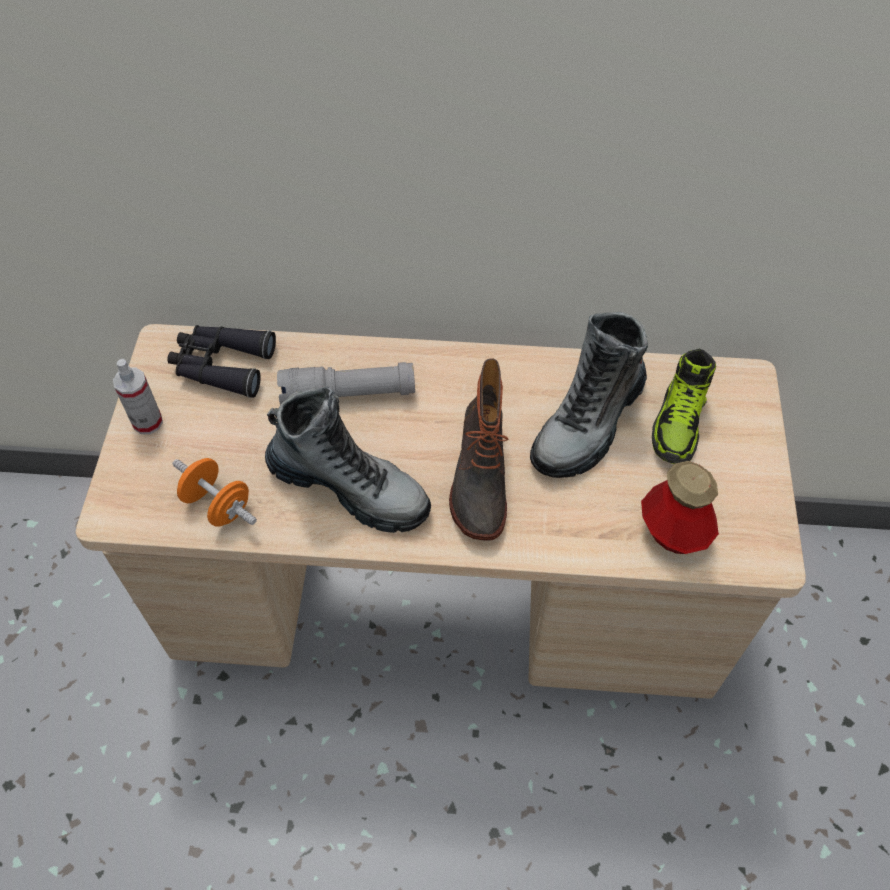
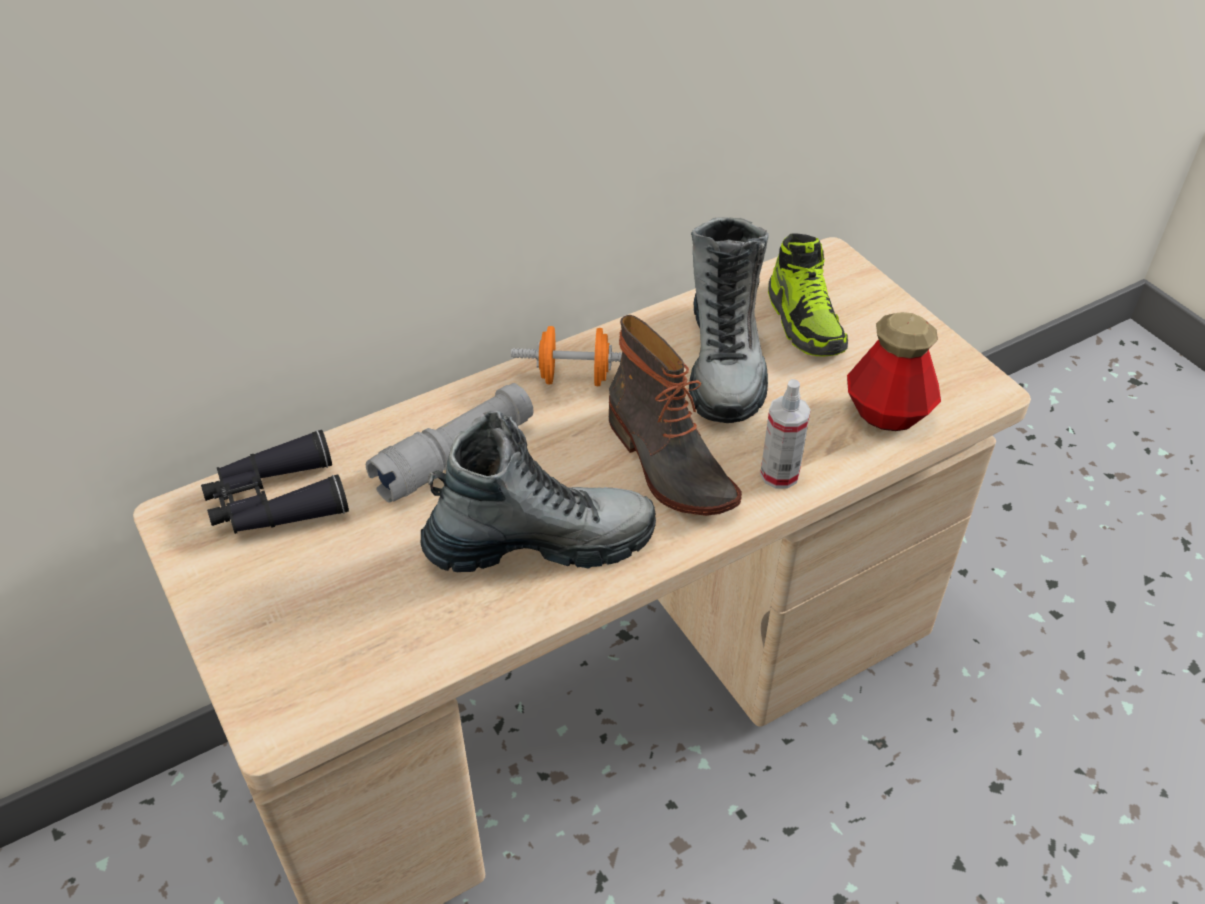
camera: 35 degrees left, 10 degrees down
spray bottle [113,359,163,434] -> spray bottle moved to [760,379,811,489]
orange dumbbell [172,458,257,527] -> orange dumbbell moved to [511,326,622,386]

